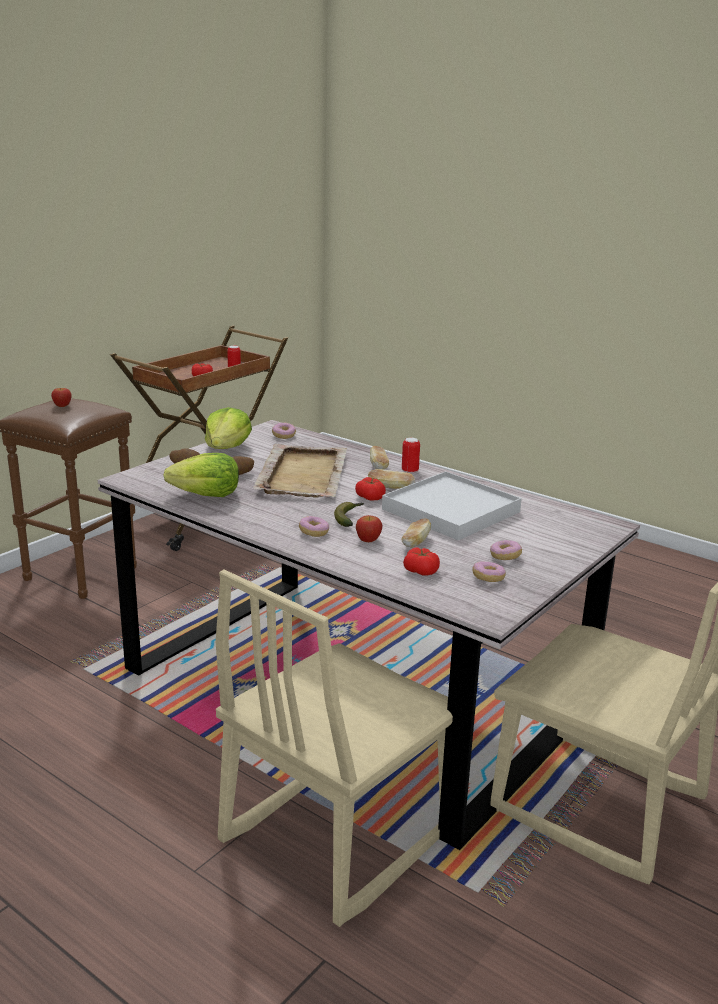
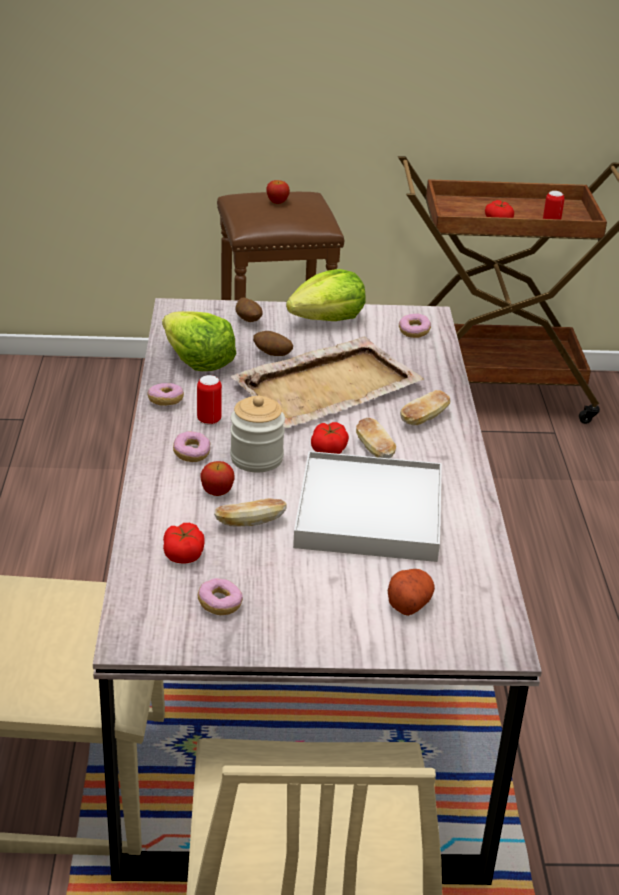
camera: 50 degrees right, 10 degrees up
banana [334,502,364,527] -> jar [230,396,285,472]
can [402,438,420,473] -> can moved to [197,375,222,425]
donut [490,540,522,560] -> donut moved to [147,383,184,406]
none -> potato [388,569,435,616]

